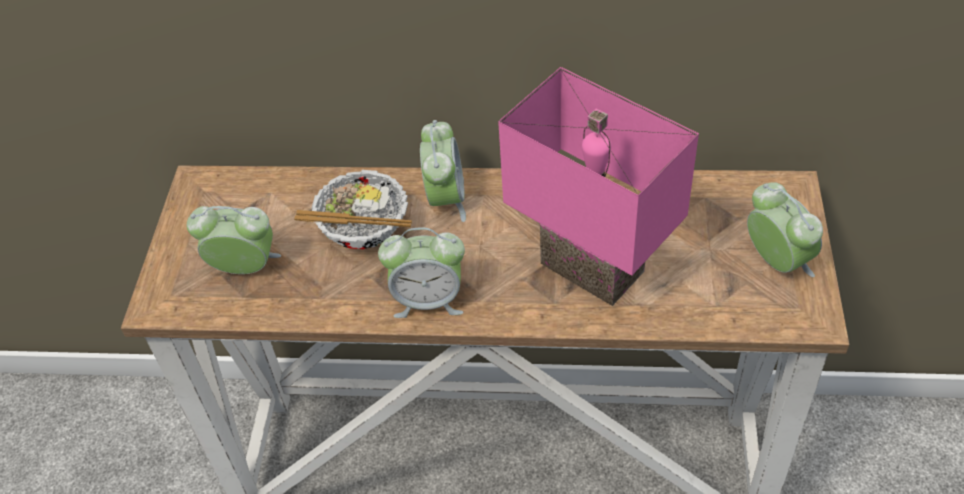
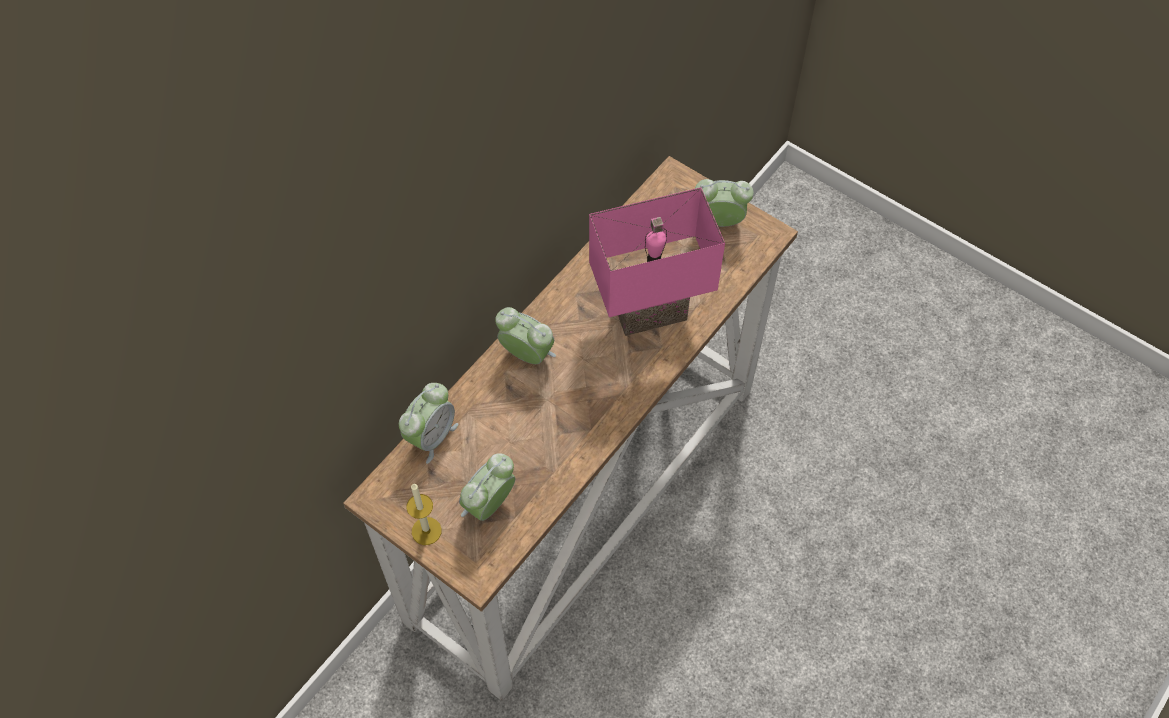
camera: 60 degrees left, 10 degrees up
bowl [294,170,412,249] -> none
alarm clock [378,227,465,318] -> alarm clock moved to [399,383,458,464]
none -> candle [406,483,442,545]

